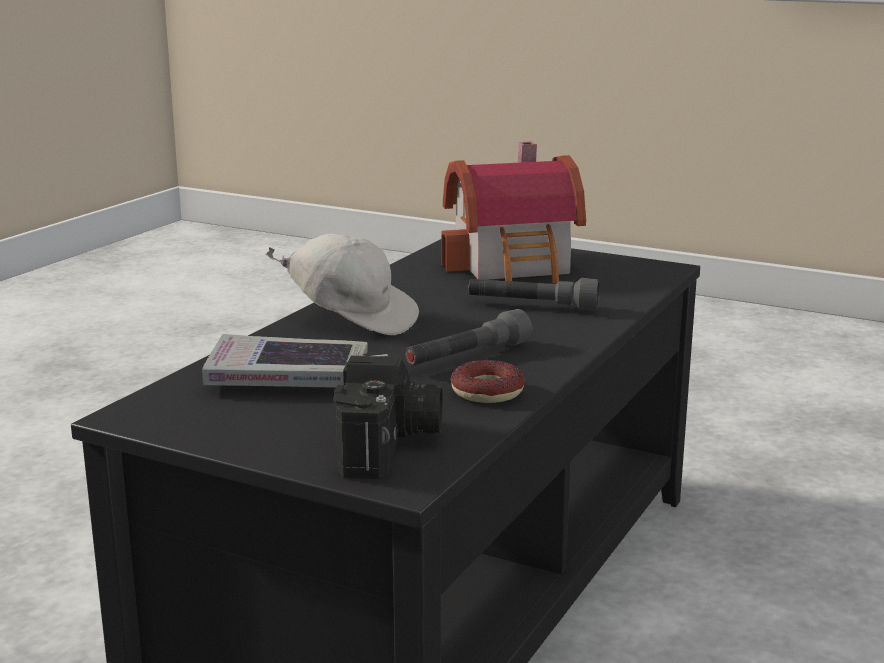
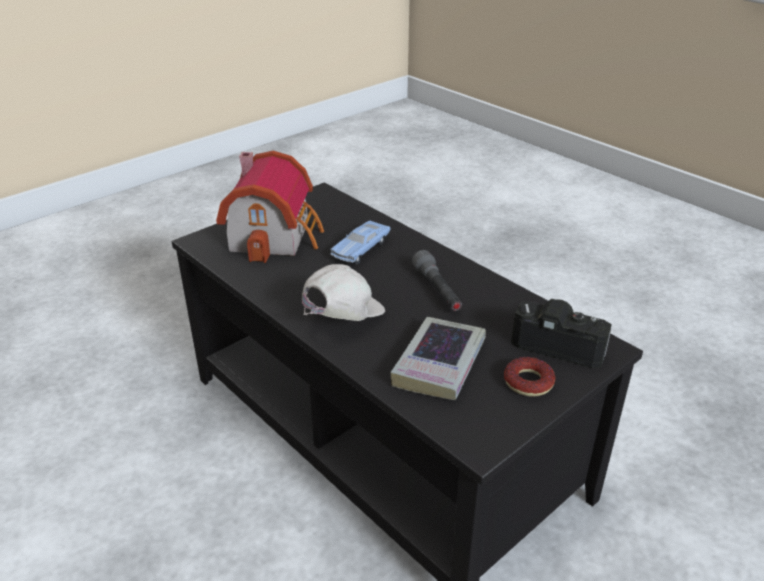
camera: 70 degrees left, 15 degrees up
donut [451,360,525,403] -> donut moved to [504,357,555,397]
grey flashlight [468,278,599,310] -> blue toy car [330,220,390,264]

